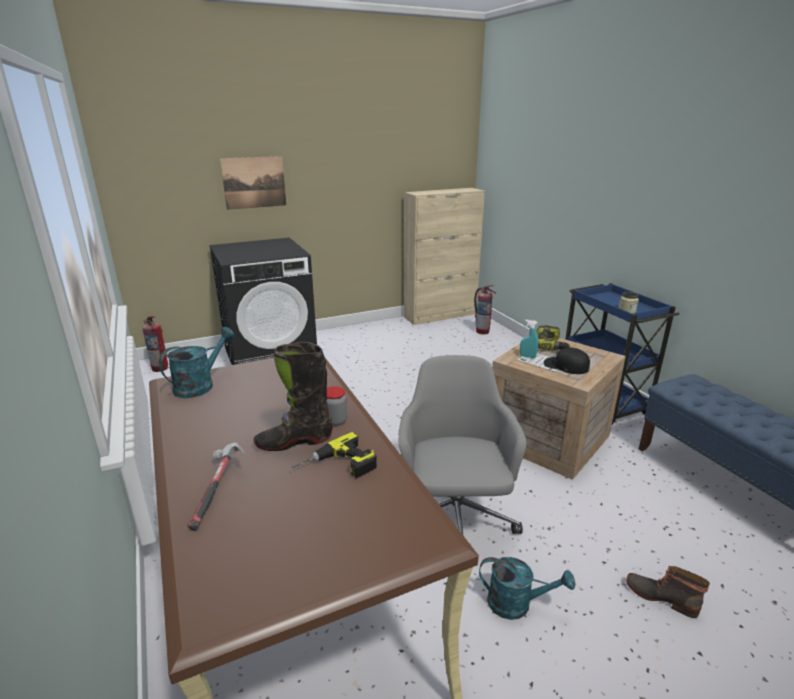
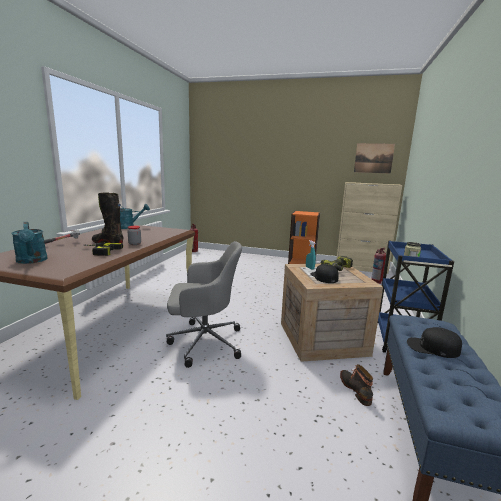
camera: 40 degrees right, 10 degrees down
black washing machine [209,238,317,365] -> none
picture [220,156,286,210] -> picture moved to [354,143,395,174]
grey office chair [399,355,527,536] -> grey office chair turned 45 degrees clockwise [166,241,242,368]
turquoise watering can [479,557,575,620] -> turquoise watering can moved to [11,222,48,264]
boot [626,566,710,618] -> boot moved to [340,364,373,406]
none -> orange bookcase [288,211,320,264]
none -> black cap [407,327,462,358]

